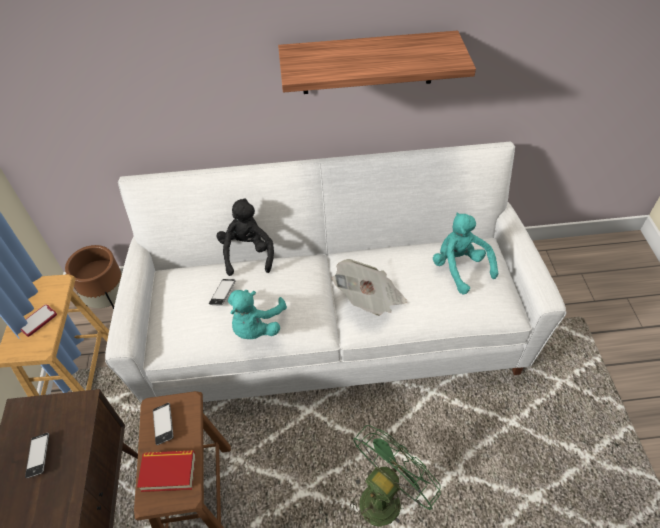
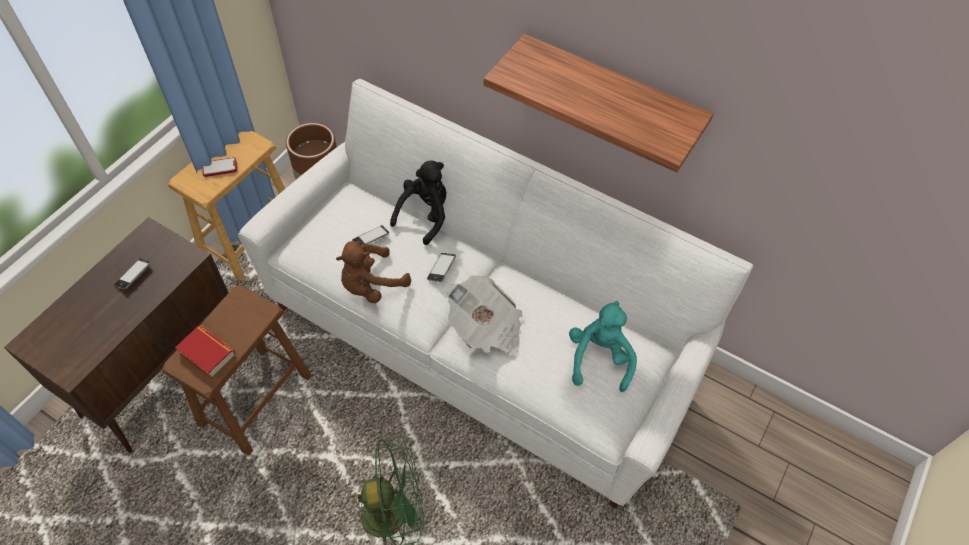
camera: 35 degrees right, 5 degrees up
phone [153,403,174,445] -> phone moved to [427,253,456,282]
turquoise plush toy [228,290,287,339] -> brown plush toy [336,241,411,303]

